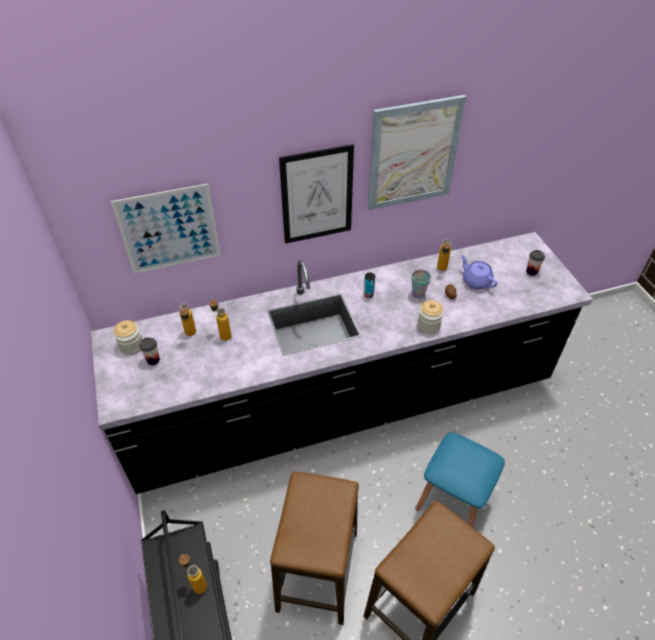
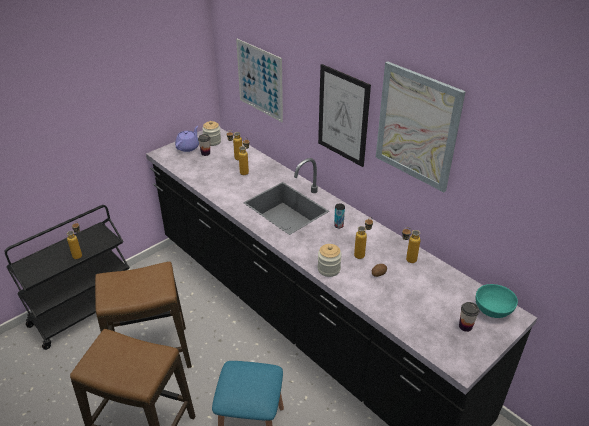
camera: 65 degrees right, 10 degrees down
cup [412,270,431,299] -> bottle [354,217,373,259]
purple teapot [461,255,498,289] -> purple teapot moved to [175,126,199,152]
none -> turquoise bowl [476,284,518,318]

